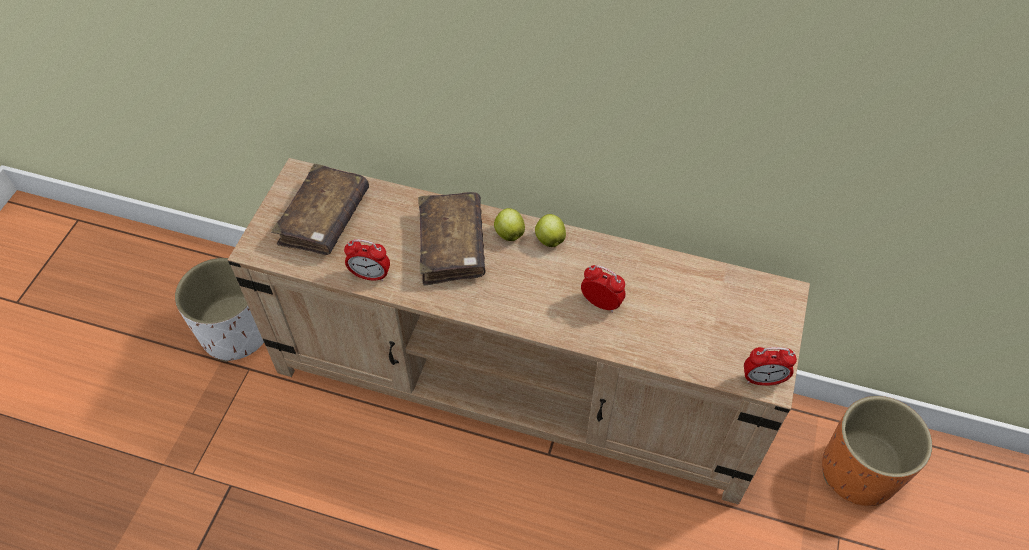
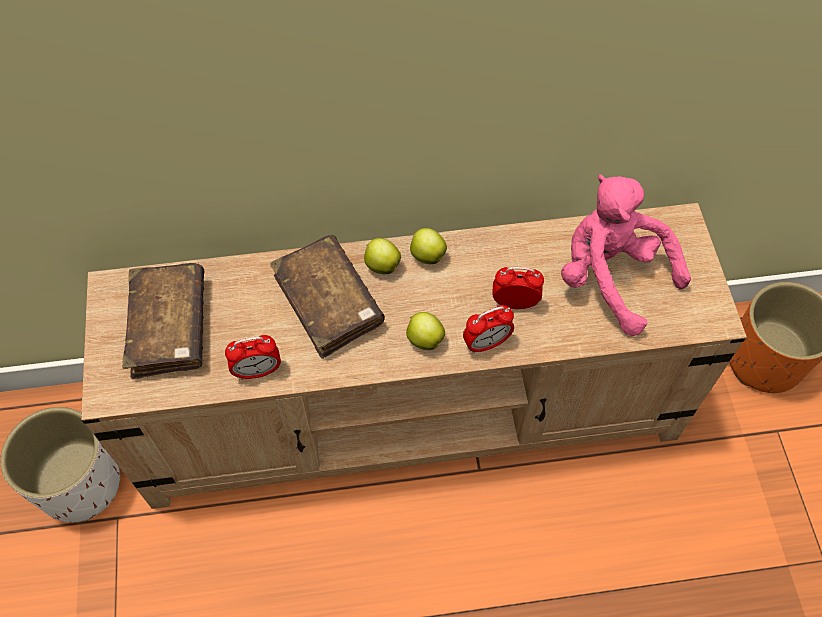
camera: 25 degrees left, 5 degrees up
alarm clock [744,347,797,386] -> alarm clock moved to [463,305,514,354]
none -> apple [406,312,445,350]
none -> pink plush toy [561,175,691,336]

